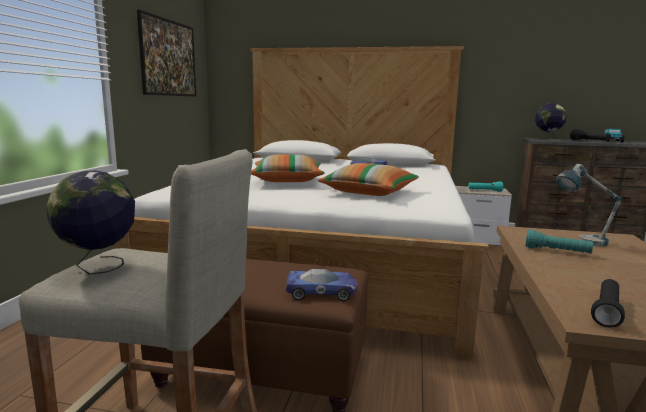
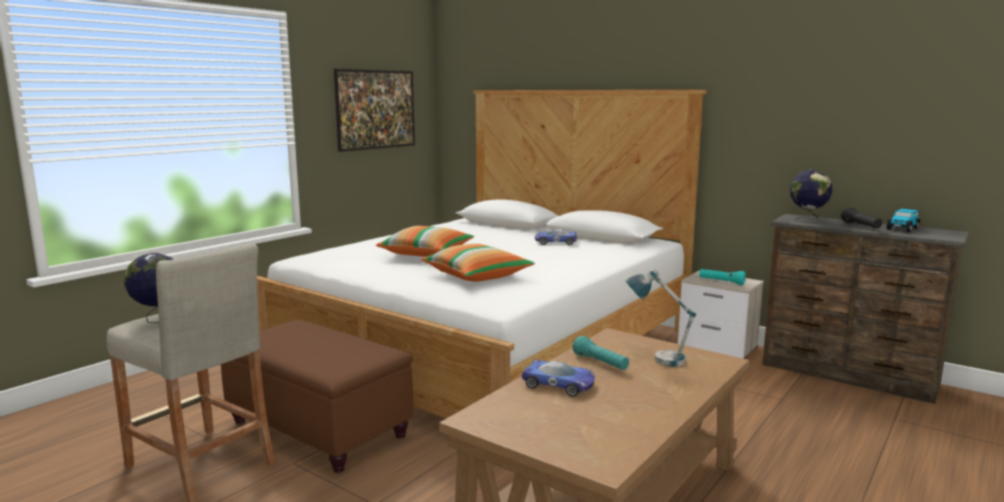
camera: 25 degrees right, 0 degrees up
toy car [286,269,358,301] -> toy car moved to [521,360,595,397]
black flashlight [591,279,625,328] -> none

